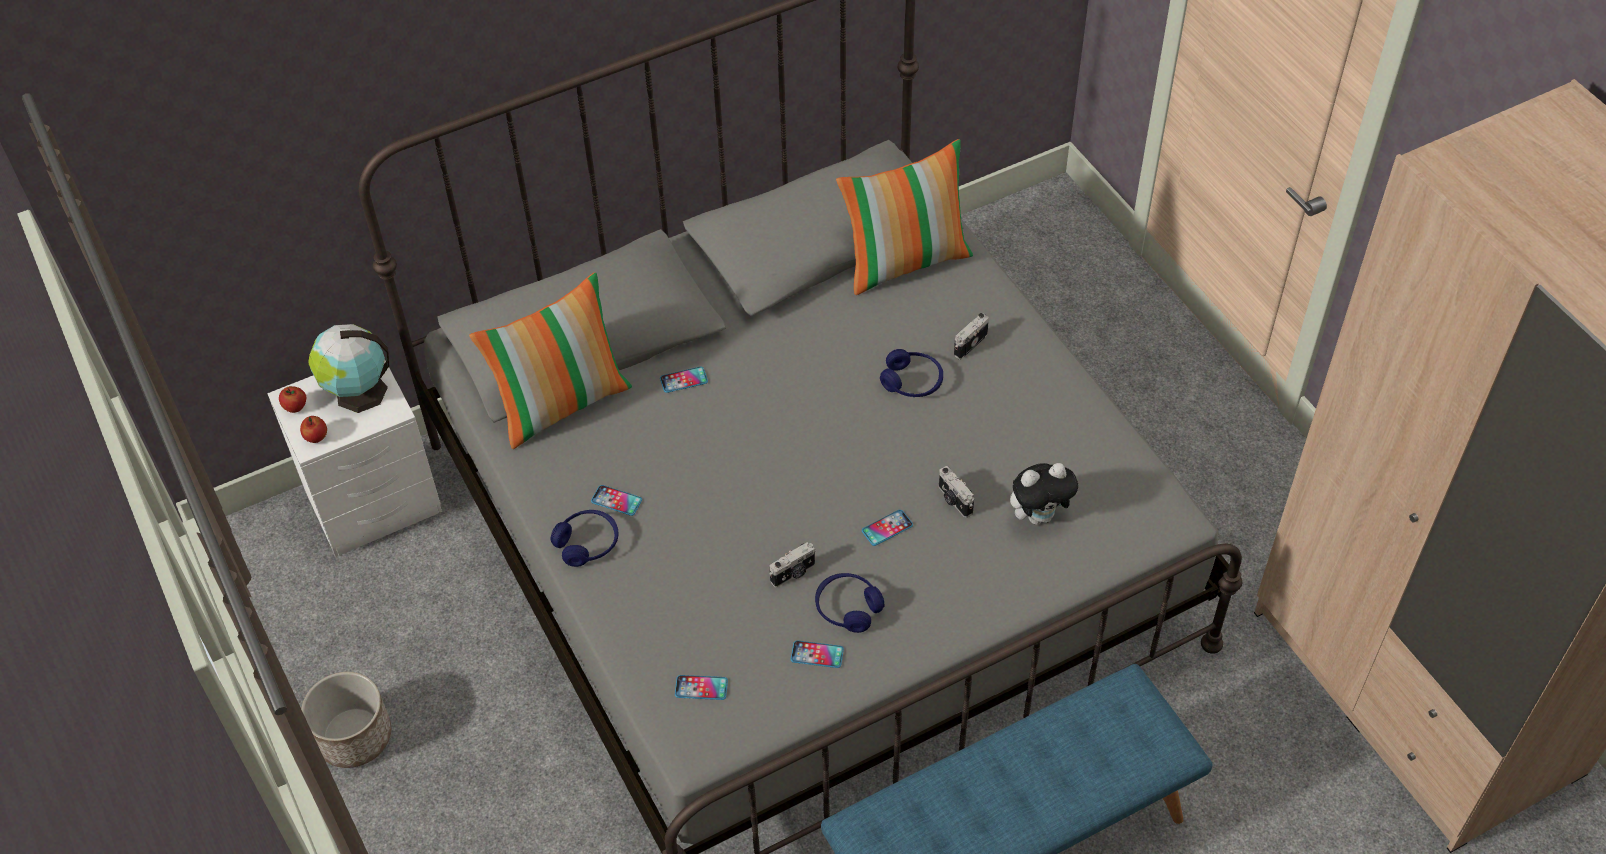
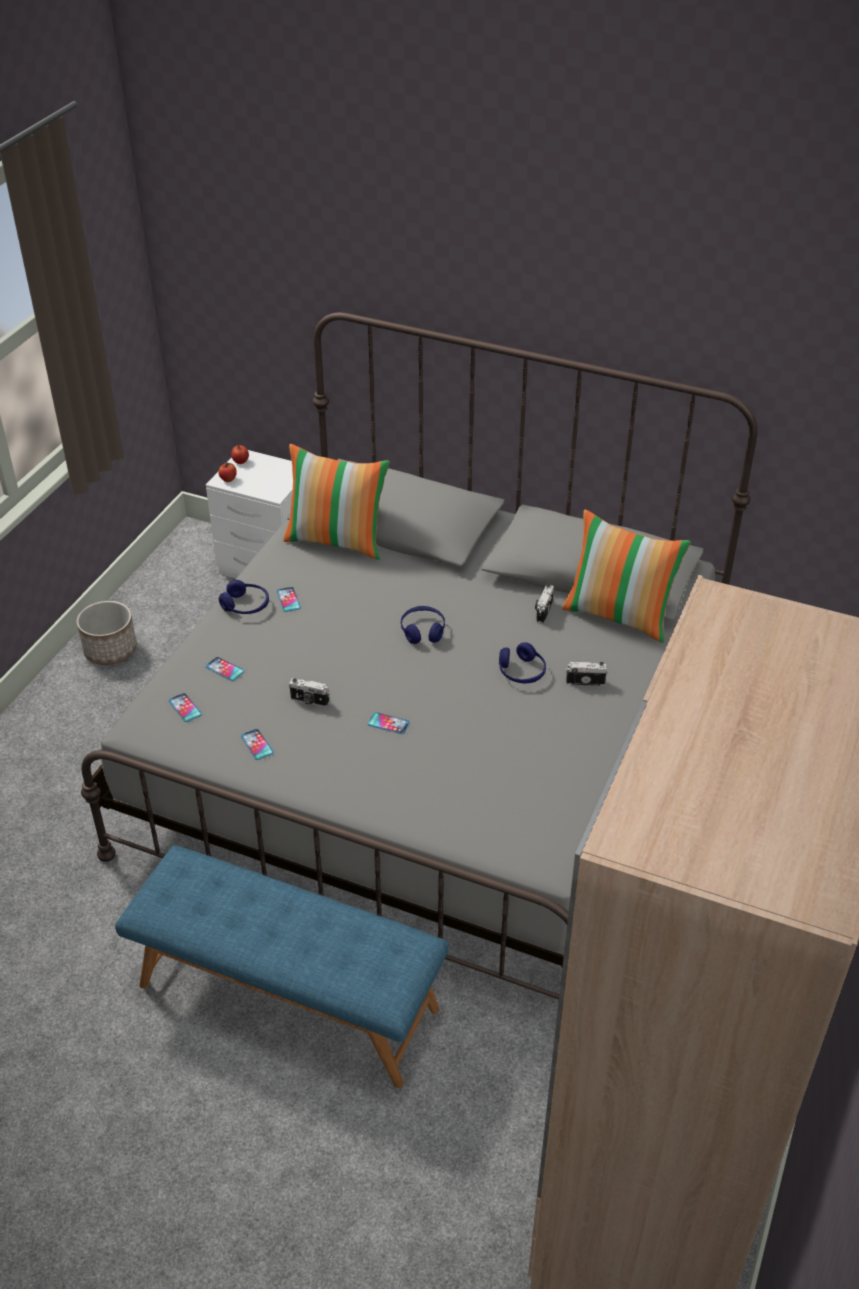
camera: 50 degrees right, 10 degrees down
globe [308,324,389,413] -> none
phone [660,367,708,393] -> phone moved to [206,657,244,681]
blue headphones [815,573,884,633] -> blue headphones moved to [401,606,445,644]
camera [939,466,974,518] -> camera moved to [535,584,554,624]
plush toy [1010,463,1081,525] -> none

